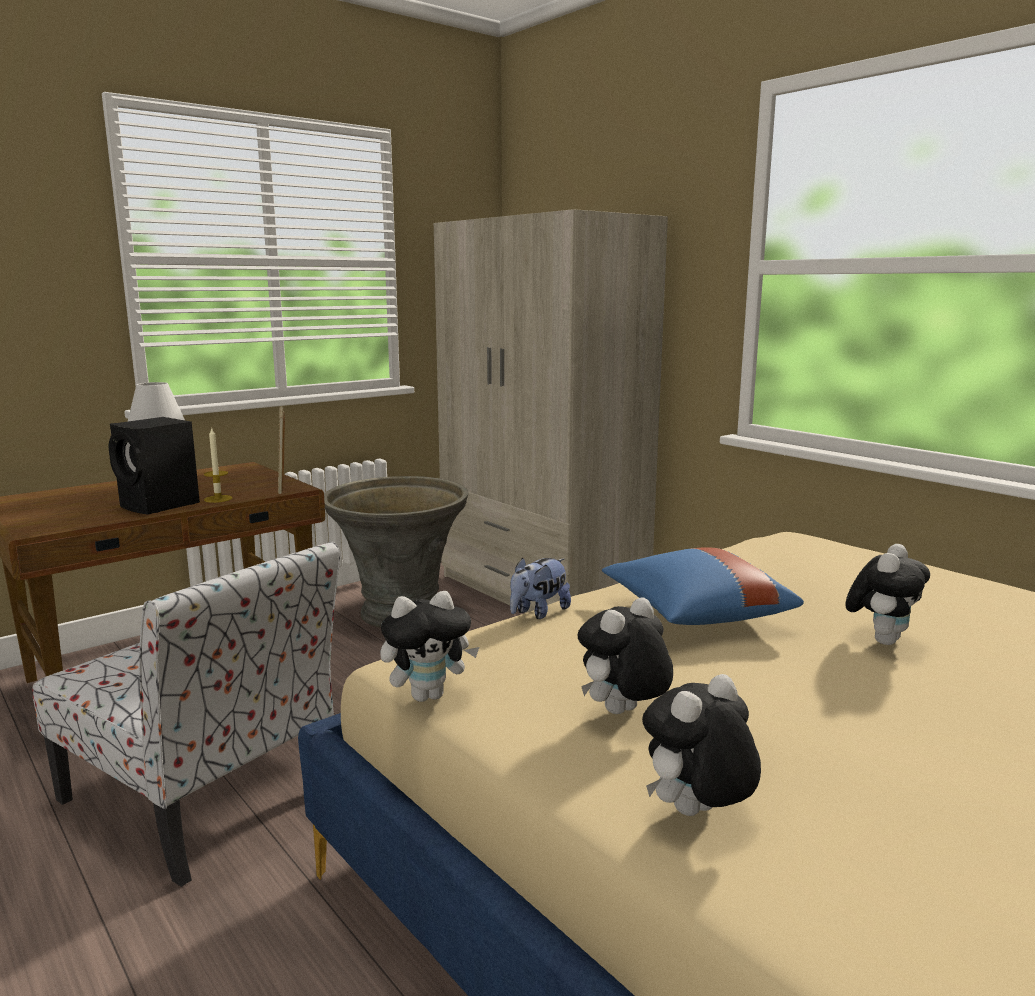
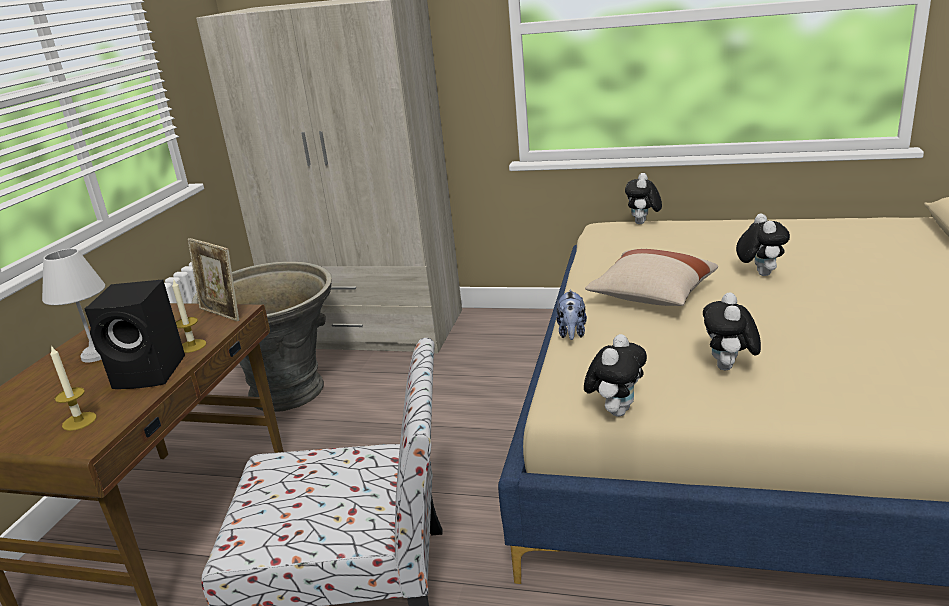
camera: 35 degrees left, 10 degrees up
blue pillow [602,547,804,625] -> beige pillow [585,249,718,306]
plush toy [642,674,761,816] -> plush toy moved to [625,173,662,224]
none -> candle [50,345,97,431]

